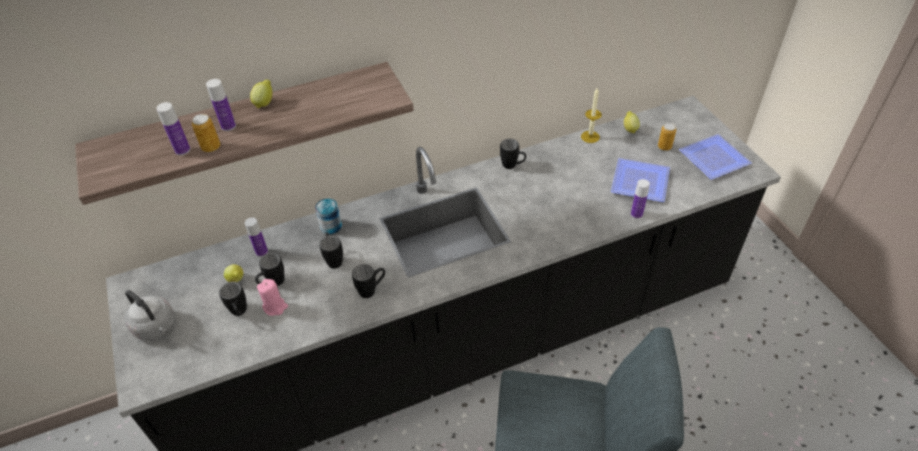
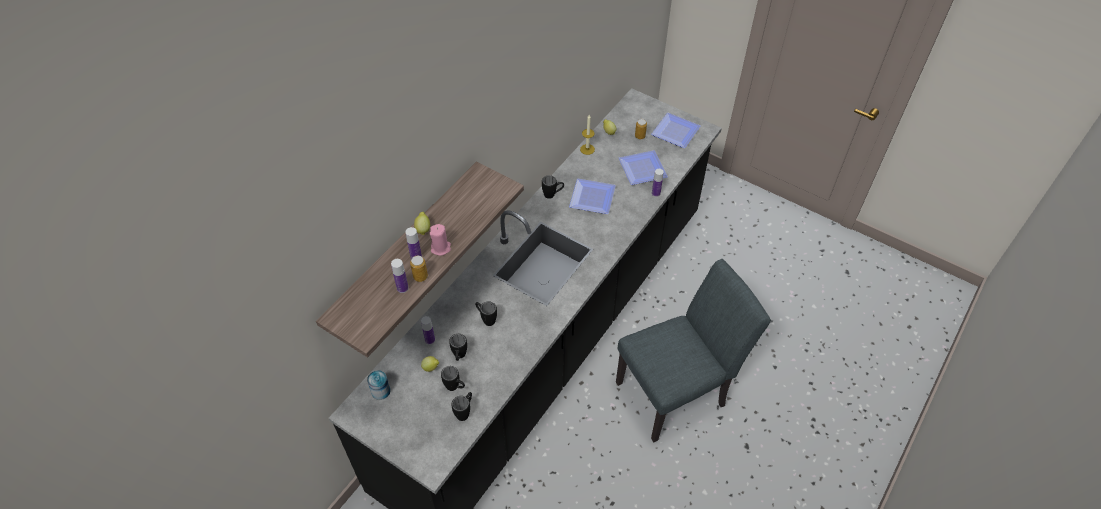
camera: 35 degrees left, 5 degrees up
grey kettle [124,290,175,341] -> none
pink candle [257,279,288,316] -> pink candle moved to [429,224,451,256]
can [315,198,342,234] -> can moved to [367,370,391,400]
black mug [352,264,385,298] -> black mug moved to [451,392,472,421]
none -> plate [569,178,616,214]

